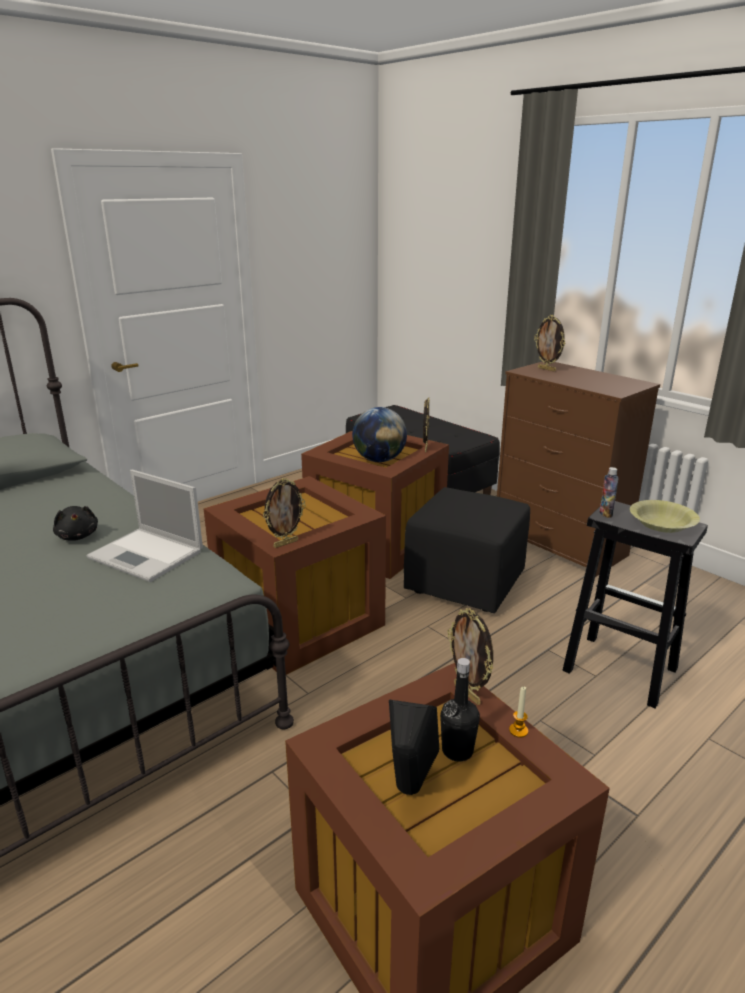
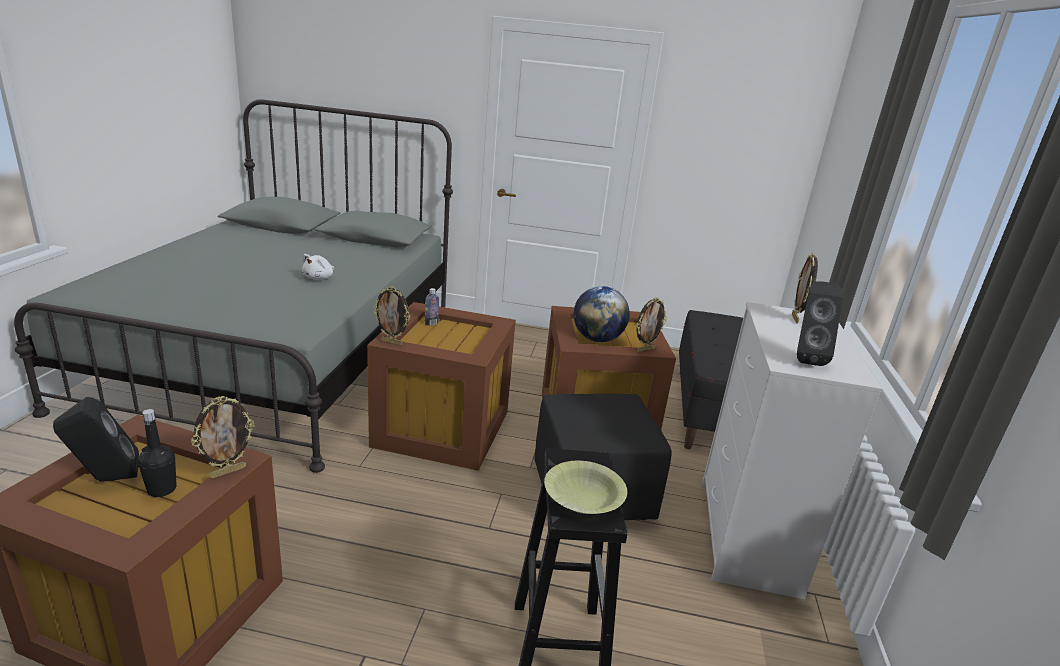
camera: 50 degrees right, 0 degrees up
black plush toy [53,506,98,541] -> white plush toy [302,254,334,280]
laptop [86,470,203,582] -> none
picture frame [447,608,493,705] -> picture frame turned 150 degrees counterclockwise [191,396,255,479]
brown dresser [497,361,660,577] -> white dresser [702,302,882,599]
candle [509,686,528,738] -> none
bottle [600,467,618,518] -> bottle moved to [425,288,439,326]
none -> black speaker [797,281,843,366]

